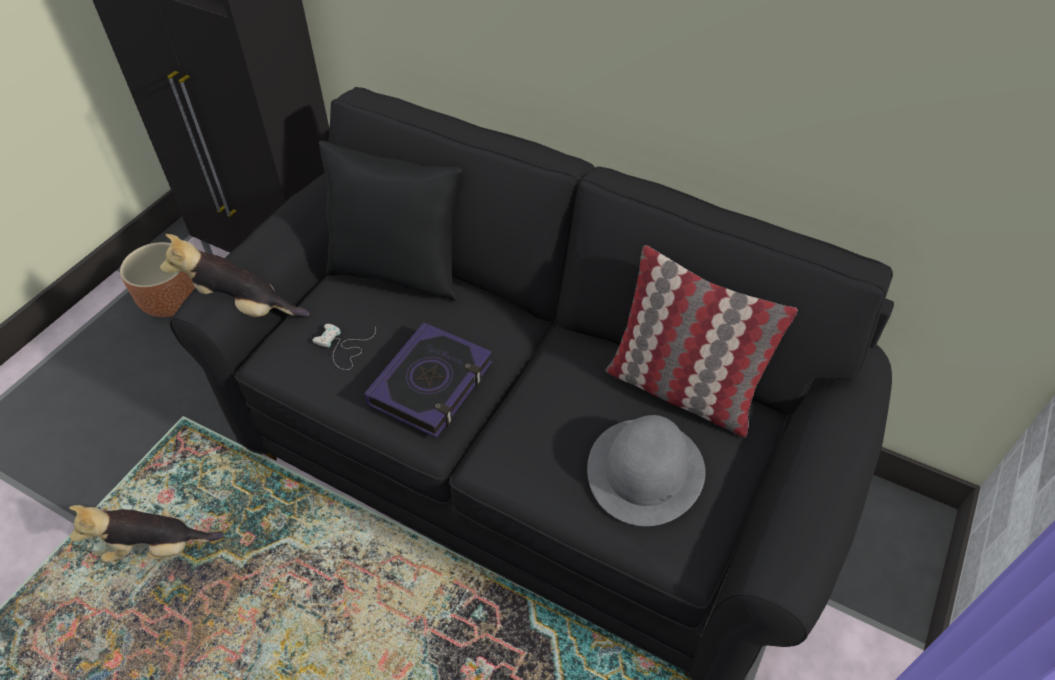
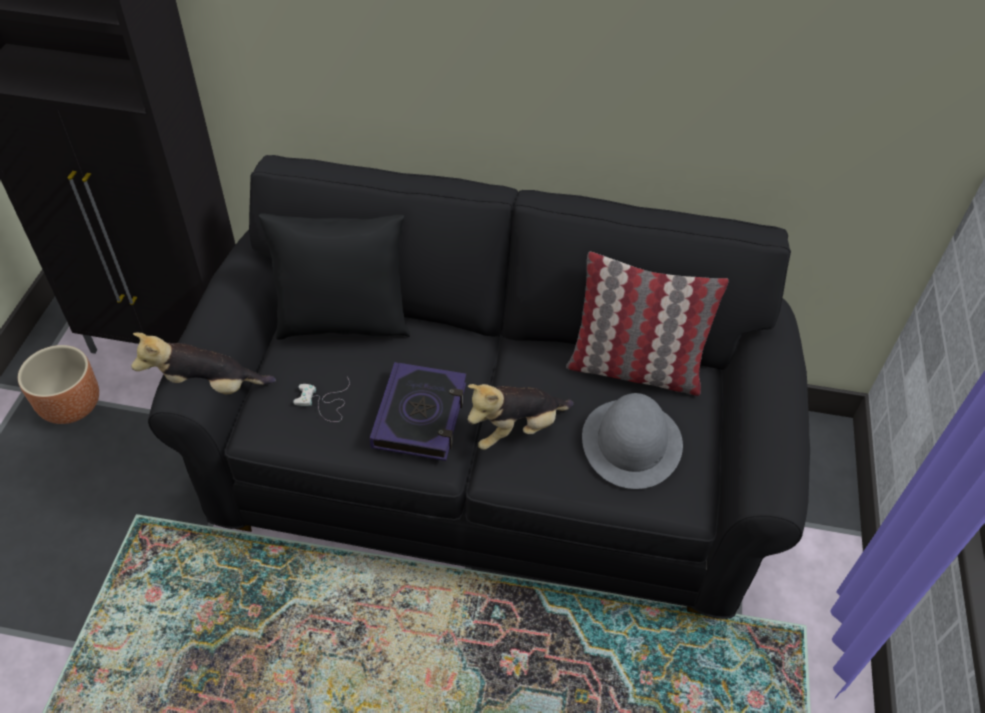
camera: 20 degrees left, 0 degrees up
plush toy [69,505,224,562] -> plush toy moved to [467,384,573,450]

